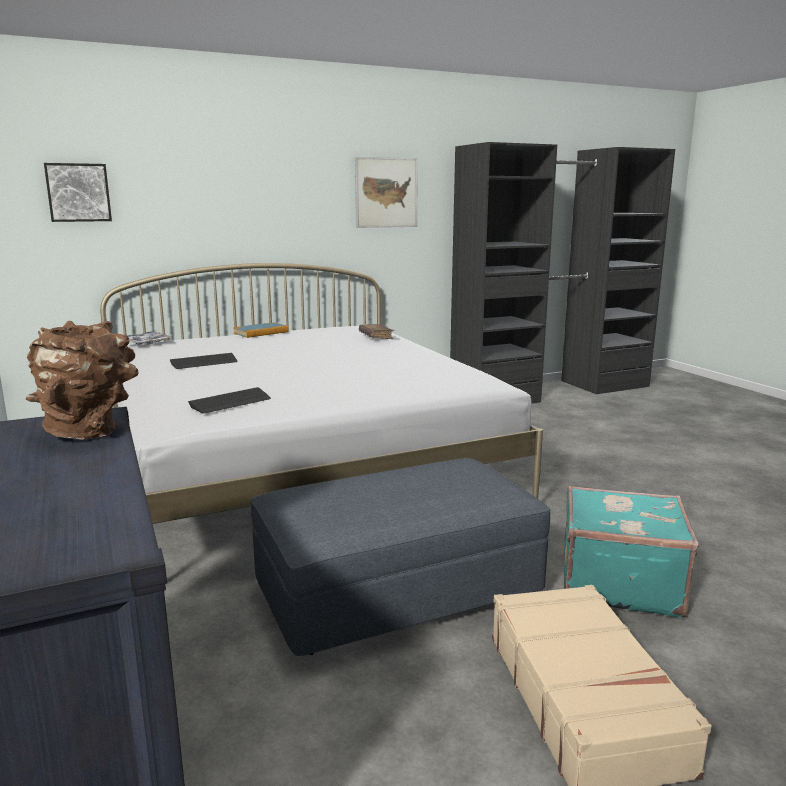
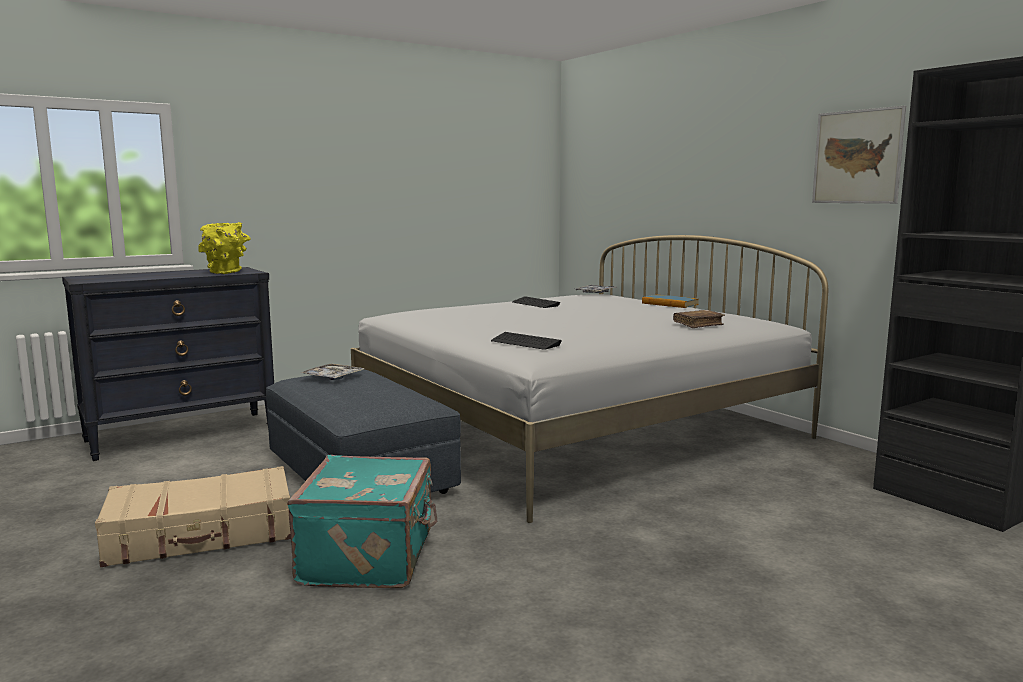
camera: 80 degrees right, 5 degrees down
brown vase [26,321,139,440] -> yellow vase [198,222,250,274]
picture [44,163,112,222] -> none
keyboard [188,387,271,413] -> keyboard moved to [491,332,562,350]
none -> tray [301,363,364,380]

